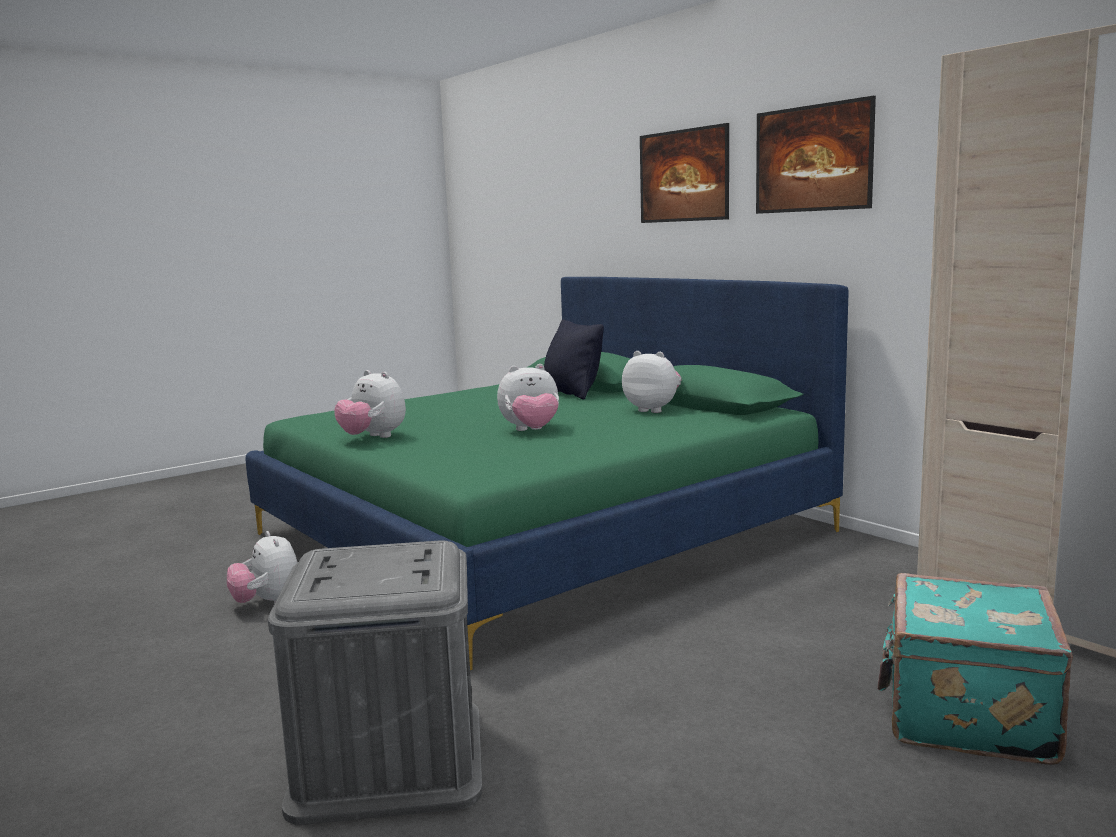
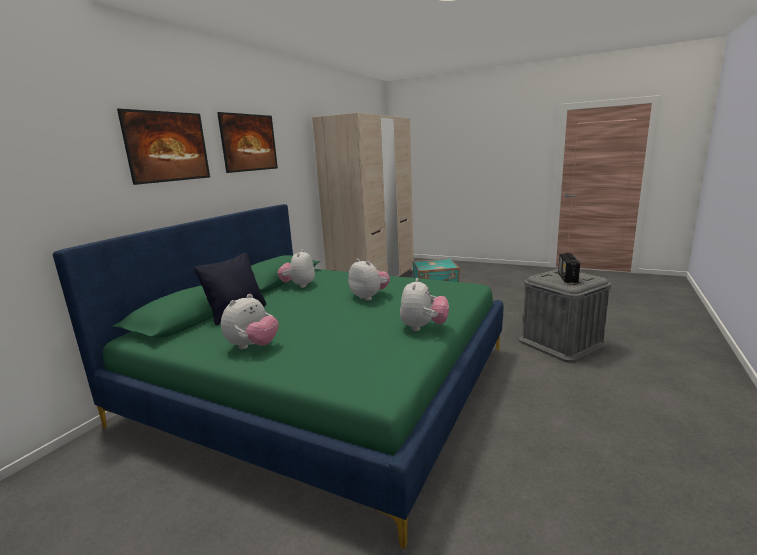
camera: 115 degrees left, 5 degrees up
plush toy [227,531,297,604] -> plush toy moved to [221,294,279,349]
none -> radio [558,253,580,283]

